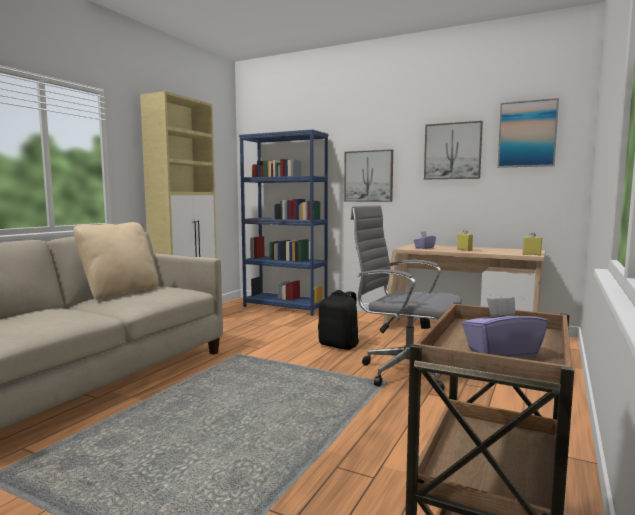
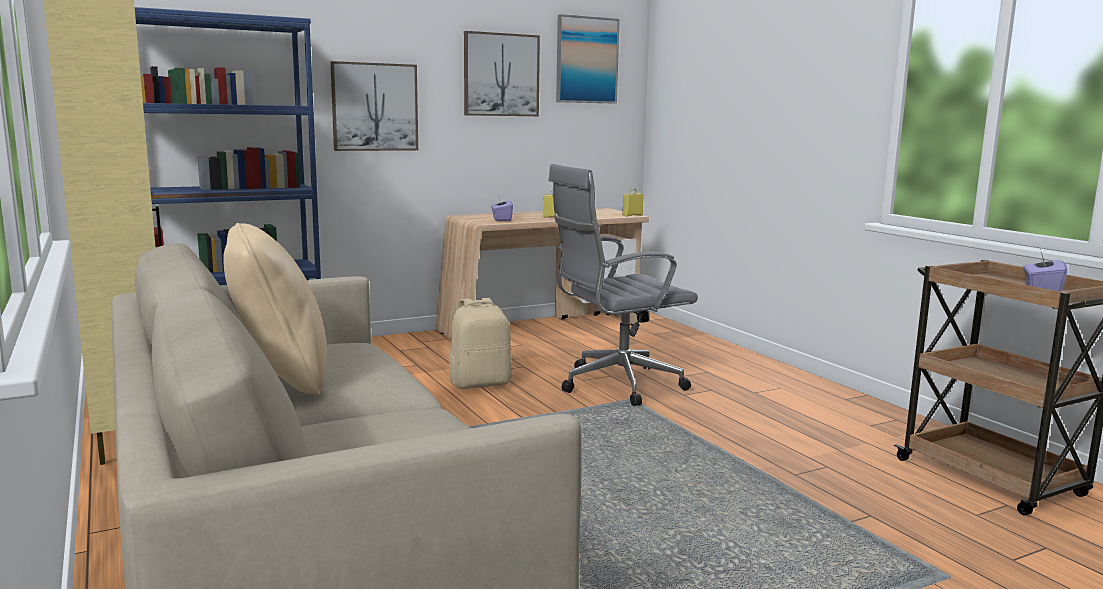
camera: 55 degrees left, 5 degrees up
black backpack [318,290,359,350] -> beige backpack [449,298,512,389]

